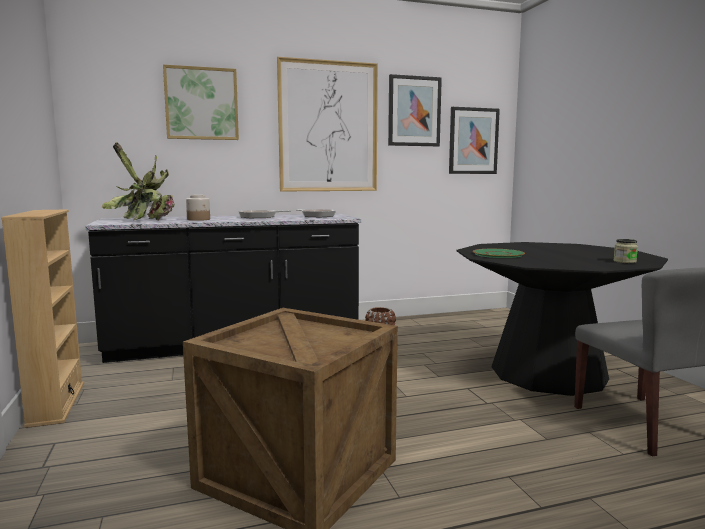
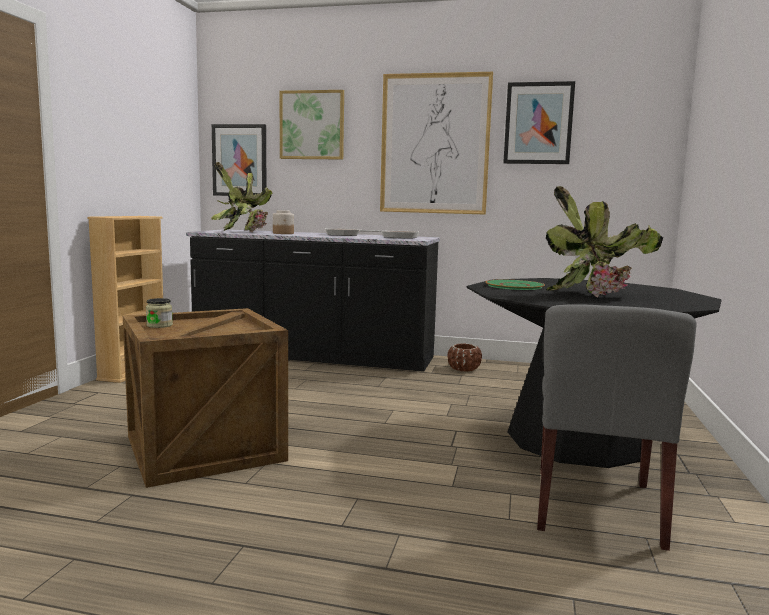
camera: 30 degrees right, 0 degrees up
picture [449,107,500,174] -> picture moved to [212,124,266,196]
jar [614,239,638,263] -> jar moved to [146,298,173,328]
none -> potted plant [546,186,663,297]

